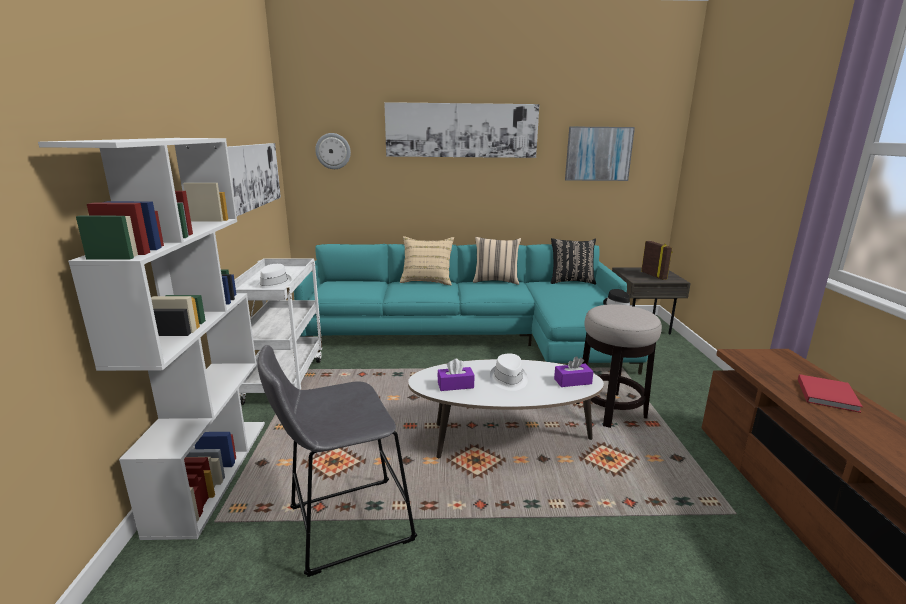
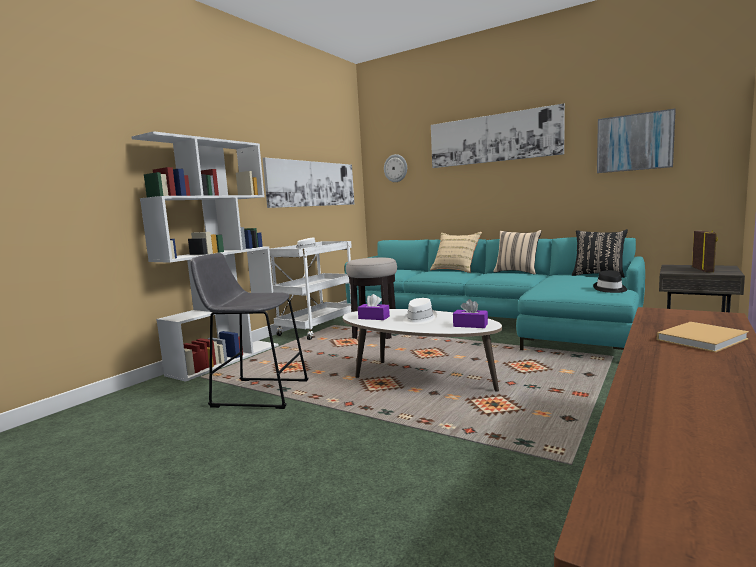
camera: 35 degrees right, 10 degrees down
stool [576,304,662,428] -> stool moved to [346,257,397,339]
red book [798,374,863,413] -> beige book [657,322,749,352]

